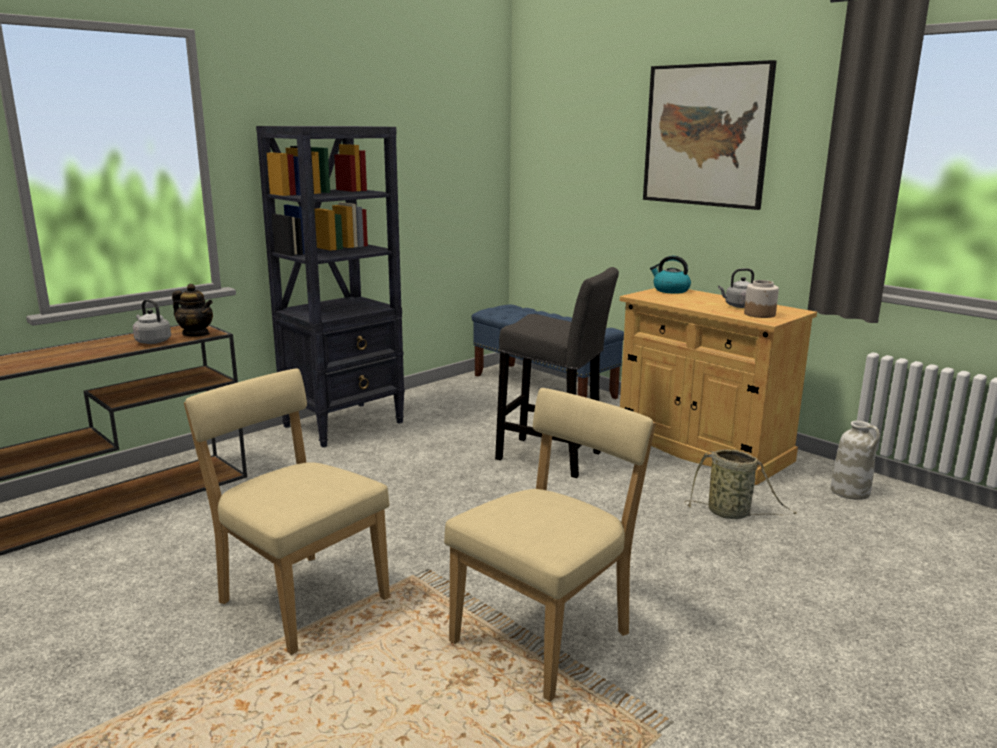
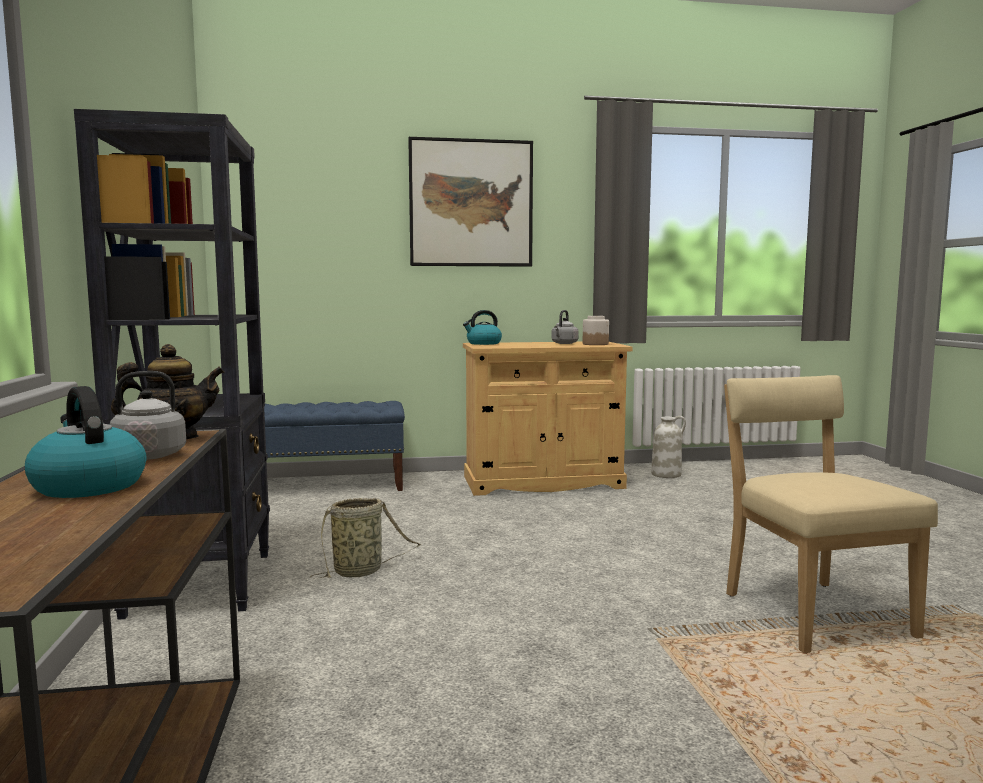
camera: 55 degrees left, 10 degrees down
beige chair [184,368,390,655] -> none
grey stool [495,267,619,478] -> none
basket [684,449,797,519] -> basket moved to [309,498,421,579]
none -> kettle [25,386,146,498]

